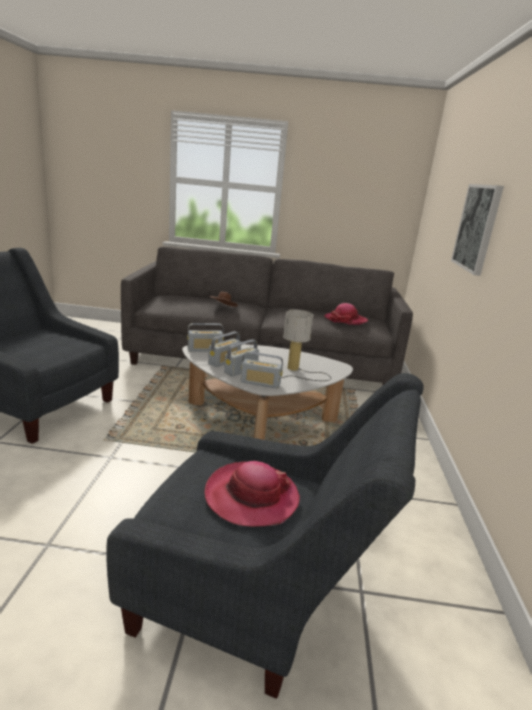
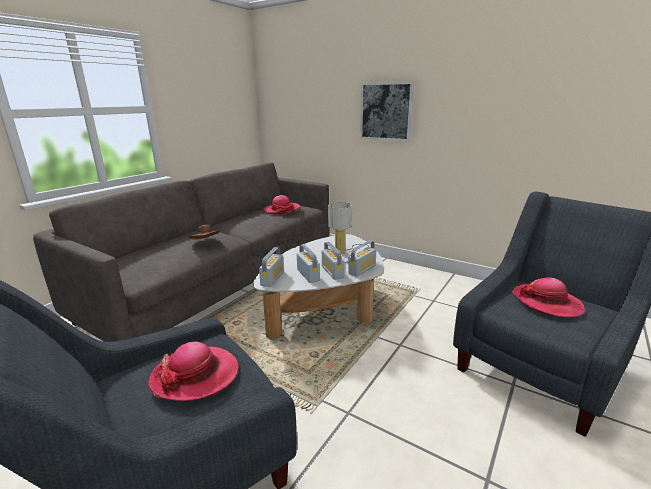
camera: 60 degrees left, 0 degrees up
none -> hat [148,342,238,401]

